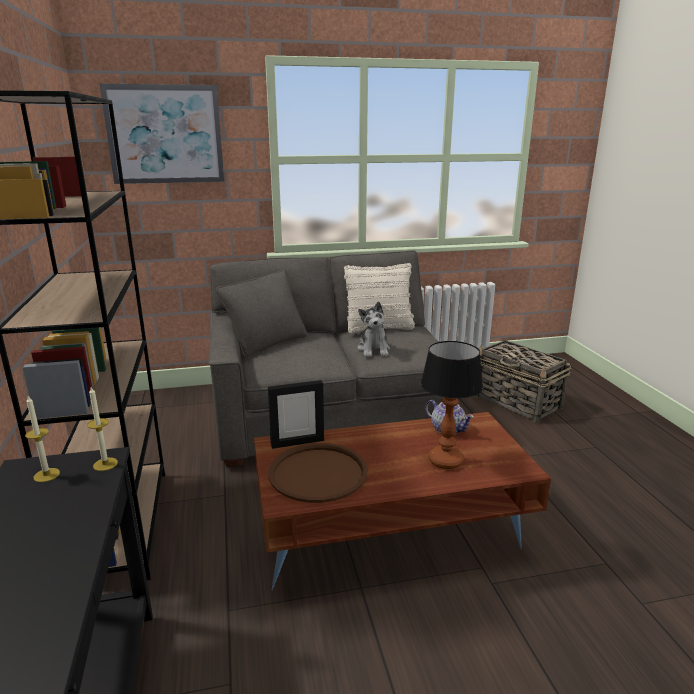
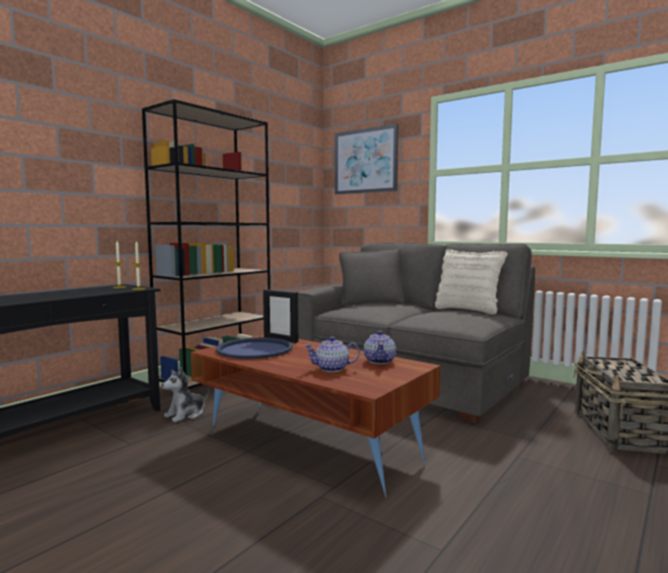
camera: 50 degrees right, 15 degrees down
brown tray [268,443,368,503] -> blue tray [216,337,293,359]
plush toy [357,301,390,357] -> plush toy moved to [162,367,209,422]
table lamp [421,341,483,469] -> teapot [304,336,360,372]

